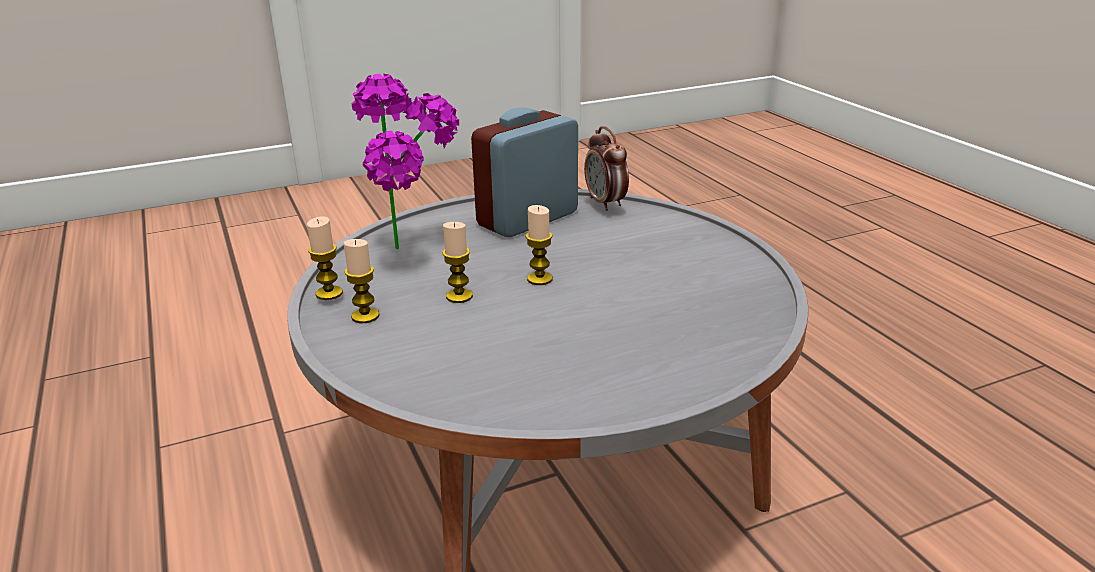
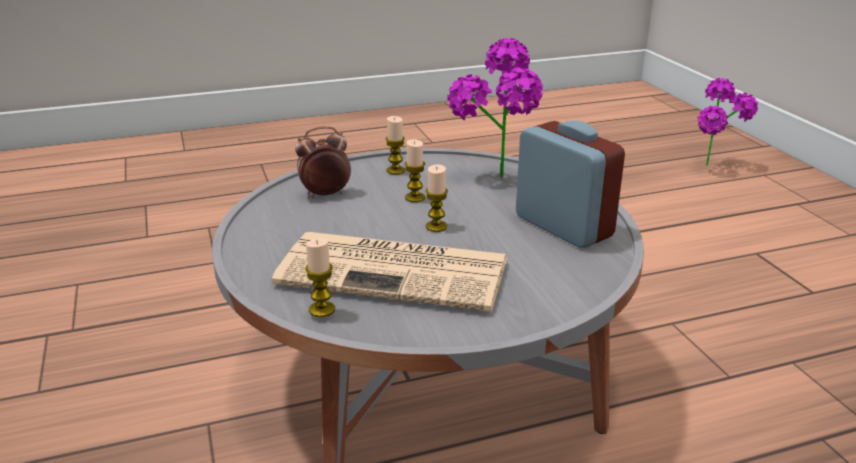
camera: 95 degrees right, 0 degrees up
candle [307,216,343,300] -> candle moved to [305,238,335,317]
alarm clock [584,126,629,211] -> alarm clock moved to [295,126,351,198]
none -> newspaper [272,232,507,312]
none -> potted plant [698,78,758,165]

